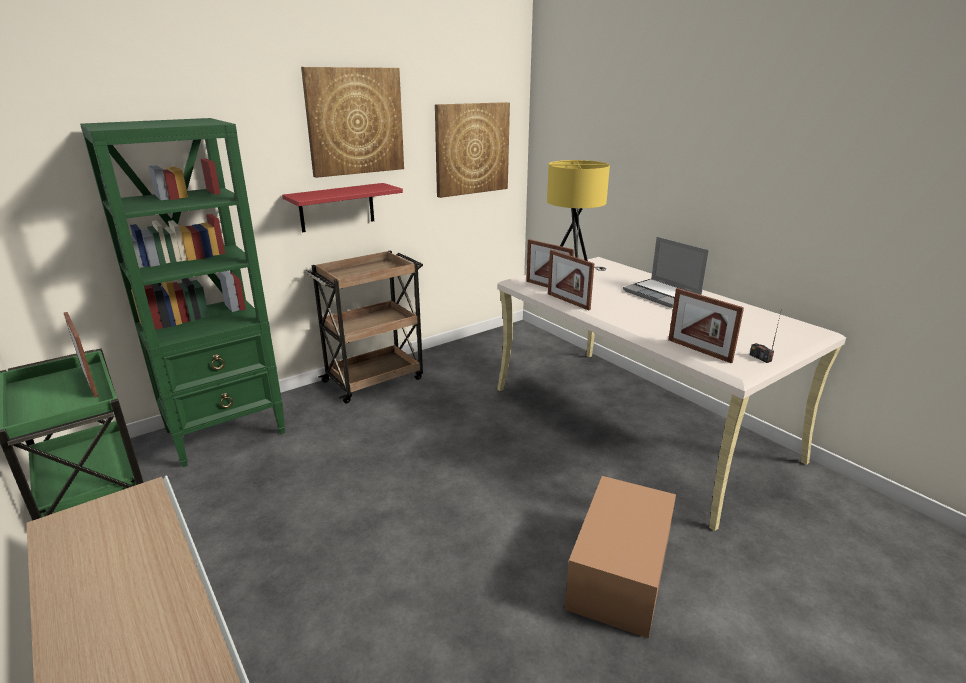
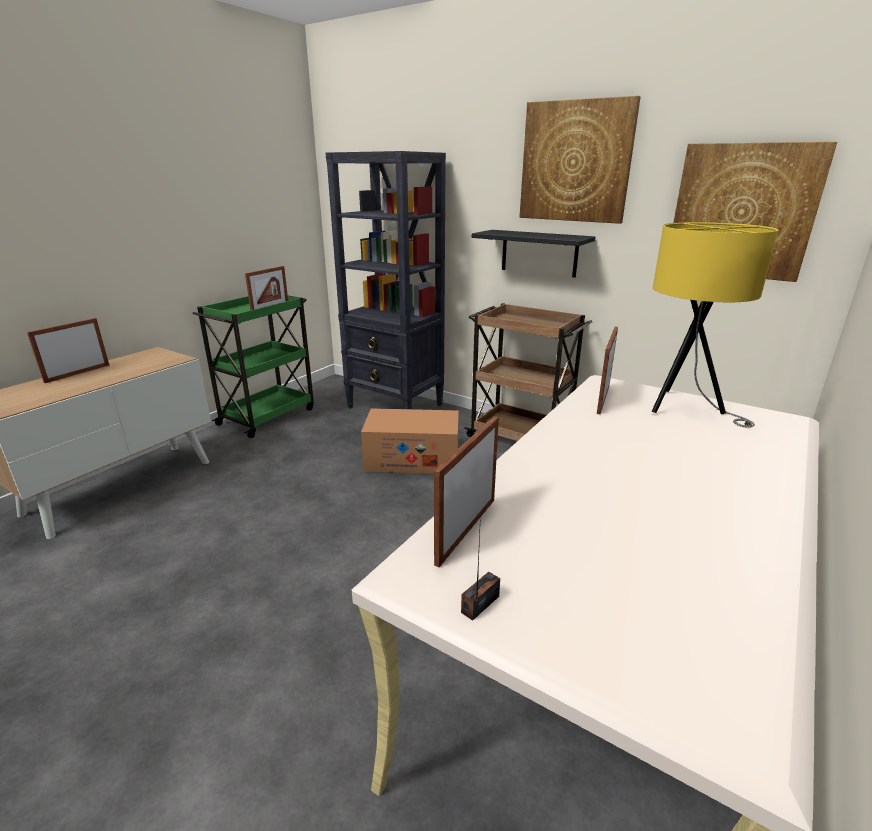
camera: 70 degrees right, 0 degrees up
green bookcase [80,118,286,467] -> black bookcase [326,151,446,409]
red shelf [282,183,403,232] -> black shelf [472,230,595,278]
picture frame [548,250,594,311] -> picture frame moved to [27,318,109,383]
cardboard box [565,476,676,639] -> cardboard box moved to [361,408,459,474]
laptop [623,237,709,308] -> none

